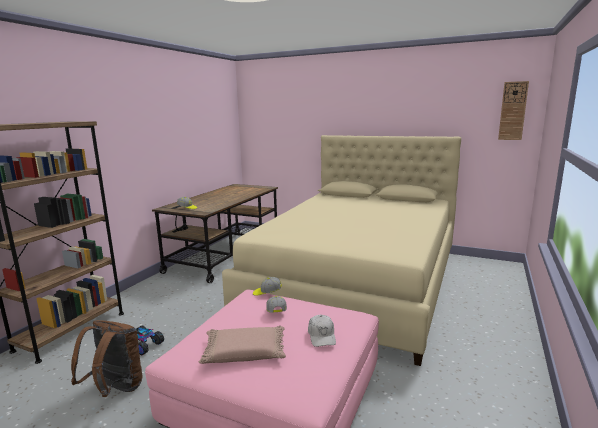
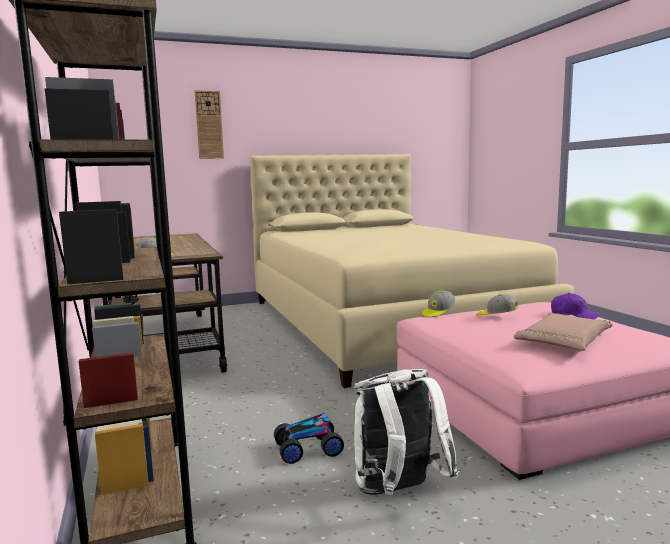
camera: 45 degrees left, 5 degrees down
brown backpack [71,320,142,397] -> white backpack [354,369,459,496]
white cap [308,315,336,347] -> purple cap [551,293,600,319]
wall clock [498,81,529,140] -> wall clock moved to [195,90,224,159]

